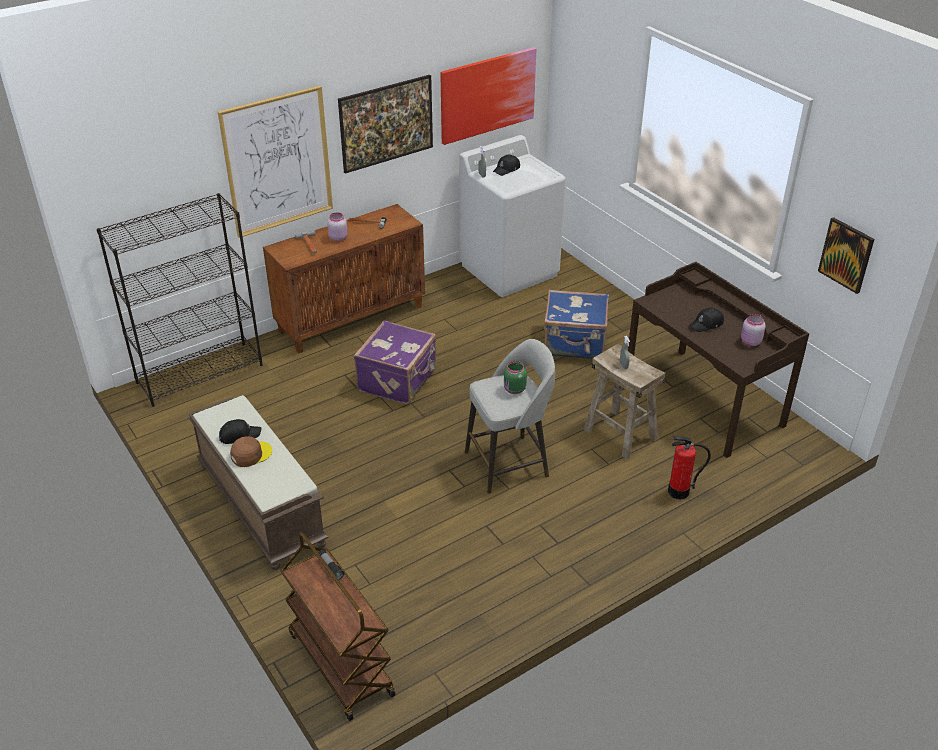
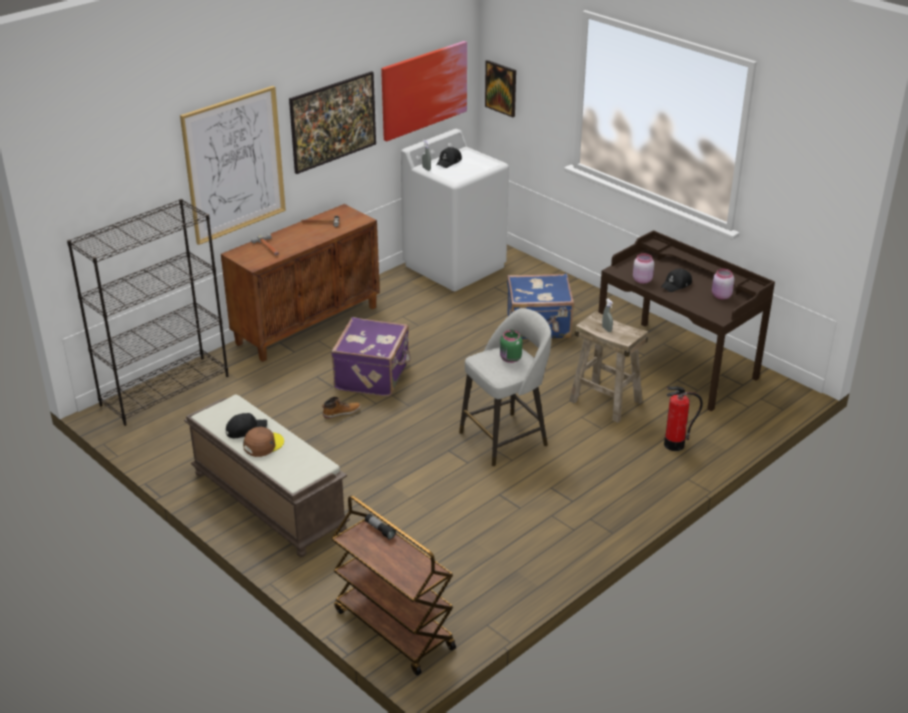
camera: 10 degrees left, 5 degrees down
pink jar [327,213,348,241] -> pink jar moved to [633,253,654,284]
picture [818,217,874,294] -> picture moved to [485,60,516,117]
none -> boot [322,397,360,418]

